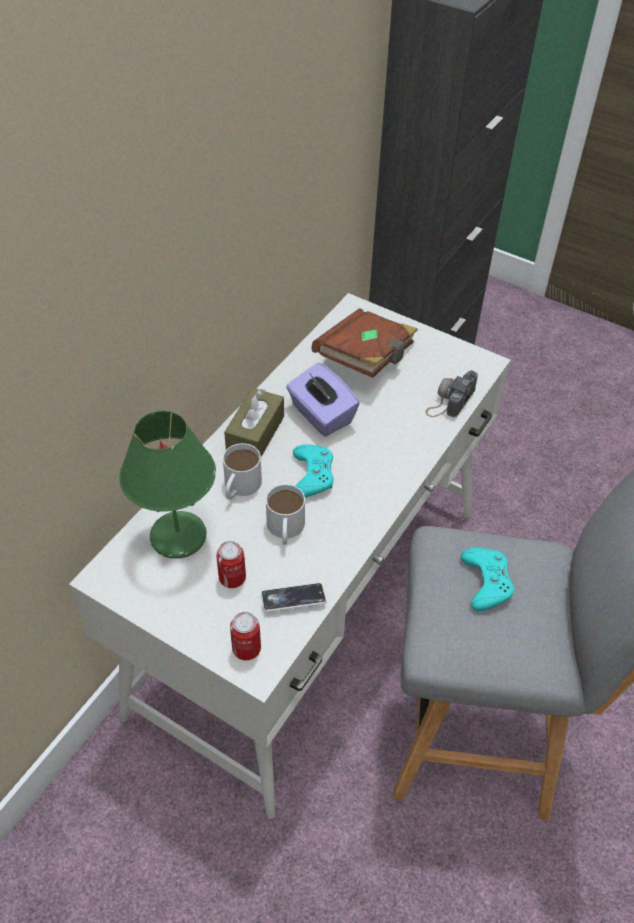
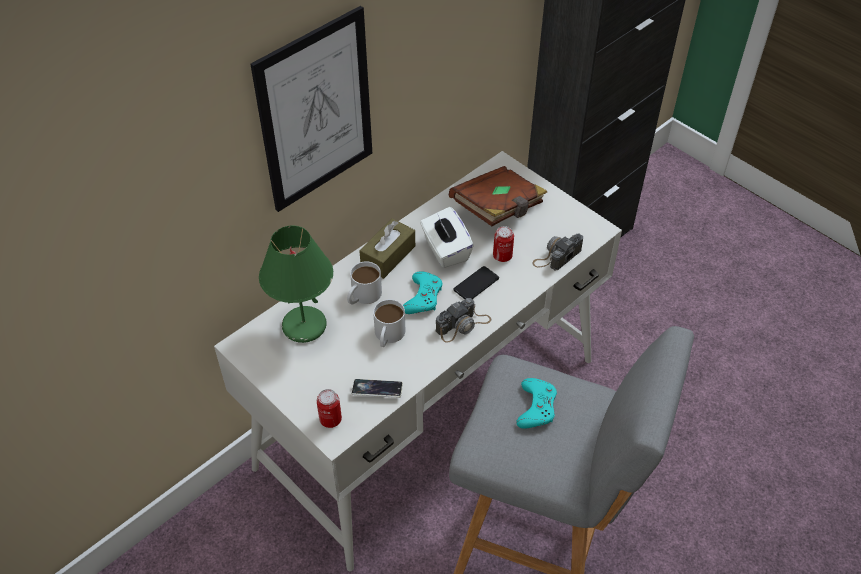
camera: 15 degrees right, 0 degrees up
can [216,541,246,588] -> can moved to [493,226,514,262]
purple tissue box [286,363,360,437] -> white tissue box [420,207,474,268]
none -> picture [250,6,372,212]
none -> camera [436,298,491,343]
none -> phone [453,266,499,299]

